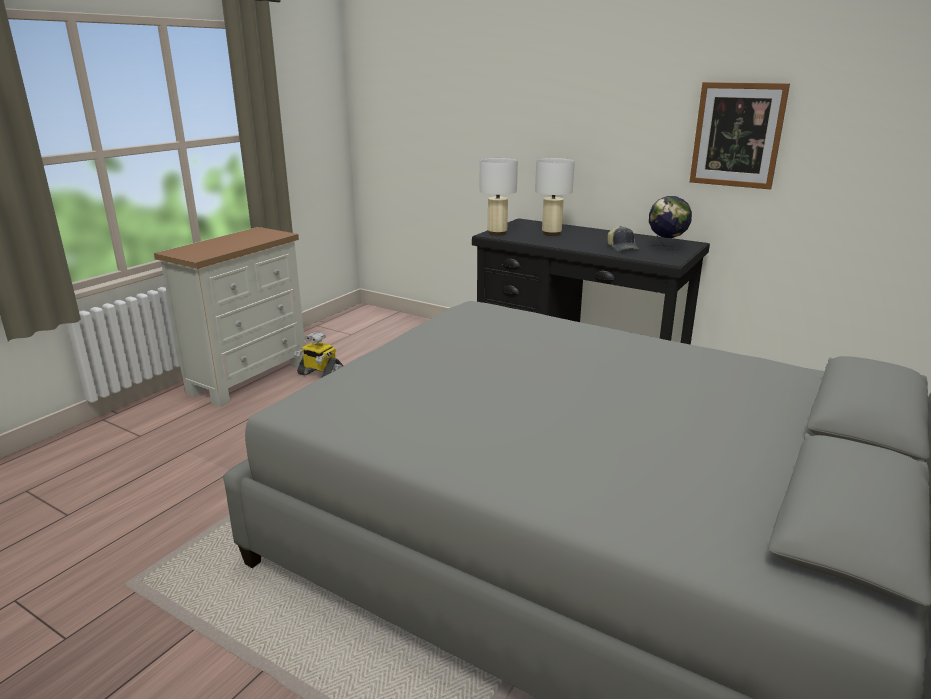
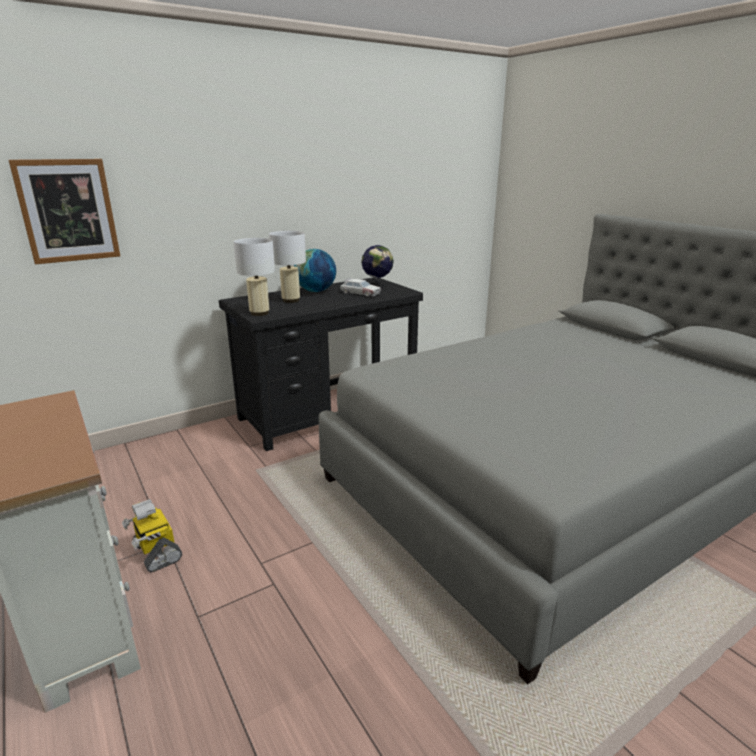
camera: 65 degrees left, 0 degrees up
toy robot [294,332,343,377] -> toy robot turned 90 degrees clockwise [122,499,182,573]
cap [607,226,639,251] -> toy car [340,278,381,297]
picture [690,82,790,189] -> picture moved to [9,159,120,264]
none -> globe [294,249,336,292]

